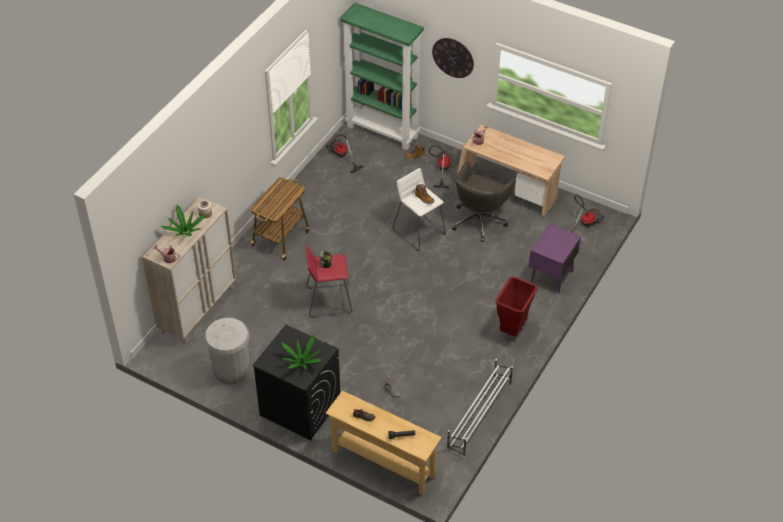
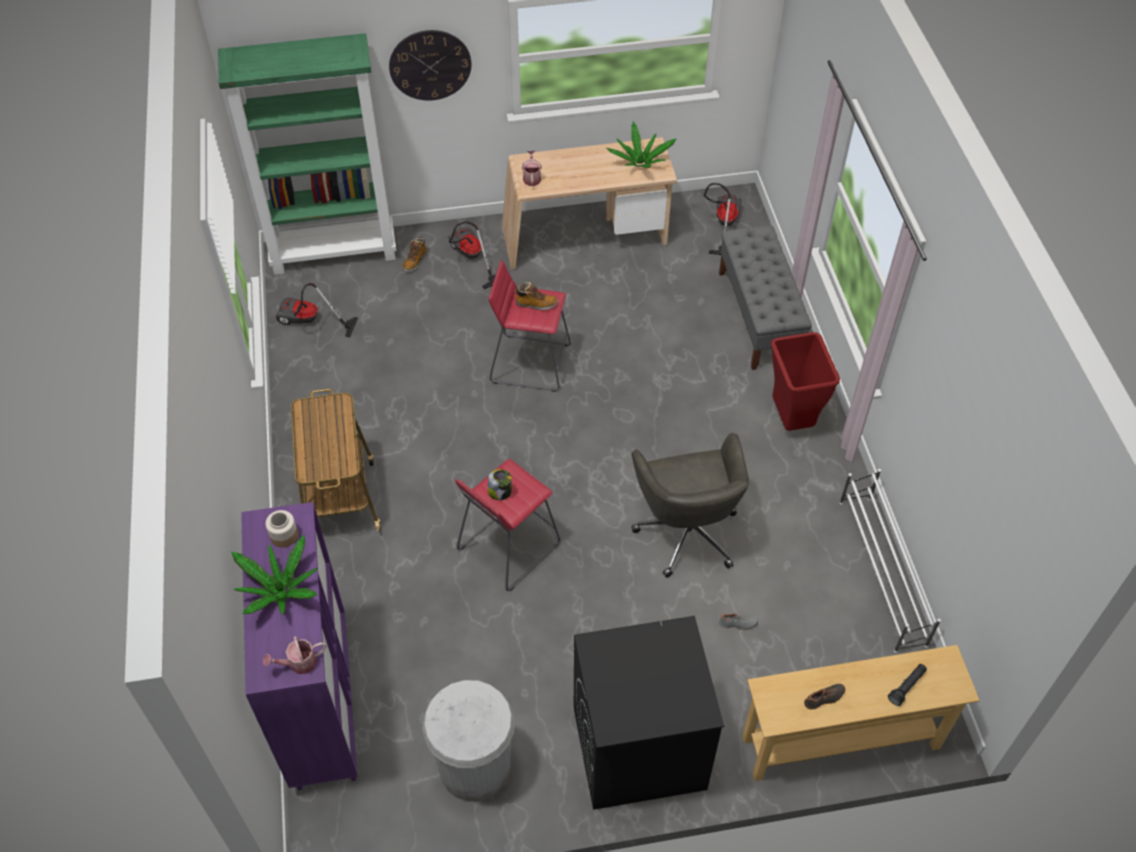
camera: 40 degrees left, 5 degrees up
beige cabinet [142,196,236,344] -> purple cabinet [241,502,357,790]
potted plant [281,335,323,370] -> potted plant moved to [607,121,676,168]
white stool [393,168,446,251] -> red stool [488,260,571,392]
grey office chair [452,162,516,242] -> grey office chair moved to [631,433,749,578]
purple nightstand [529,224,581,293] -> grey bench [719,226,812,370]

